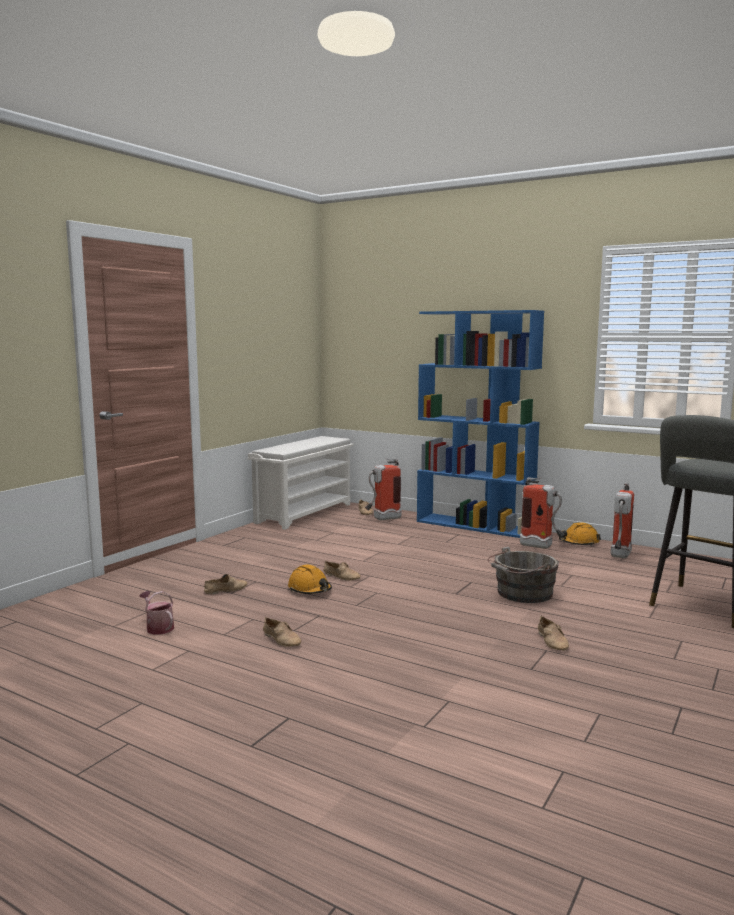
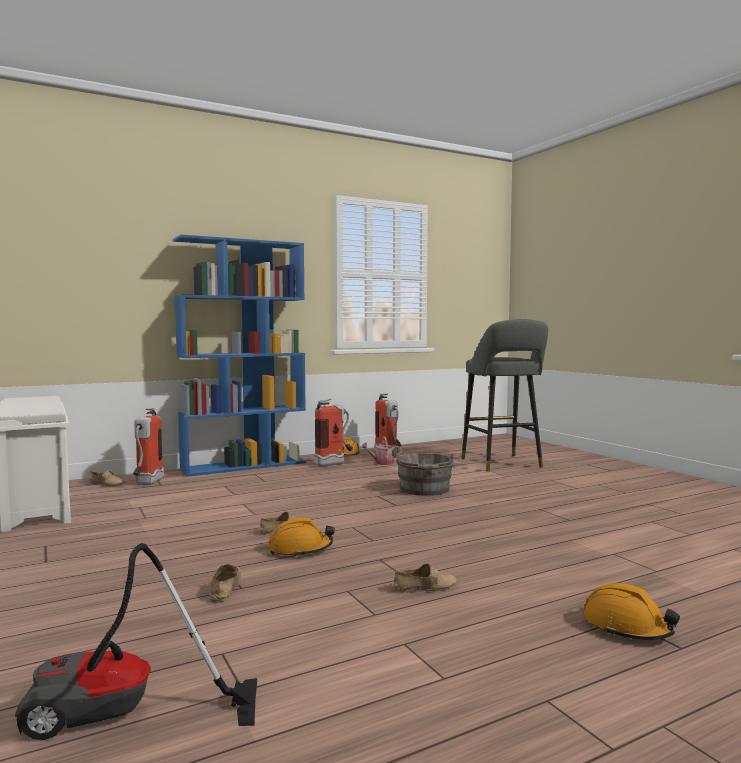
camera: 60 degrees left, 5 degrees down
watering can [139,591,174,635] -> watering can moved to [361,437,402,465]
beige shoe [538,615,569,651] -> none
none -> vacuum cleaner [15,543,257,740]
none -> orange hard hat [583,583,680,640]

